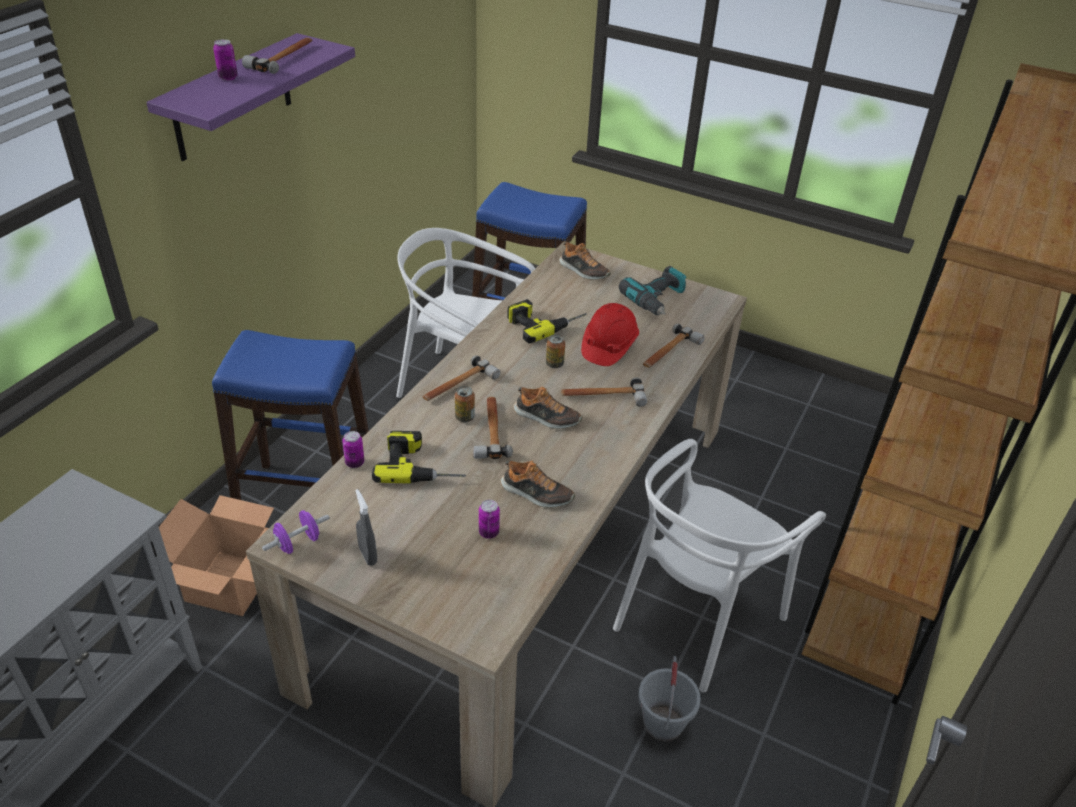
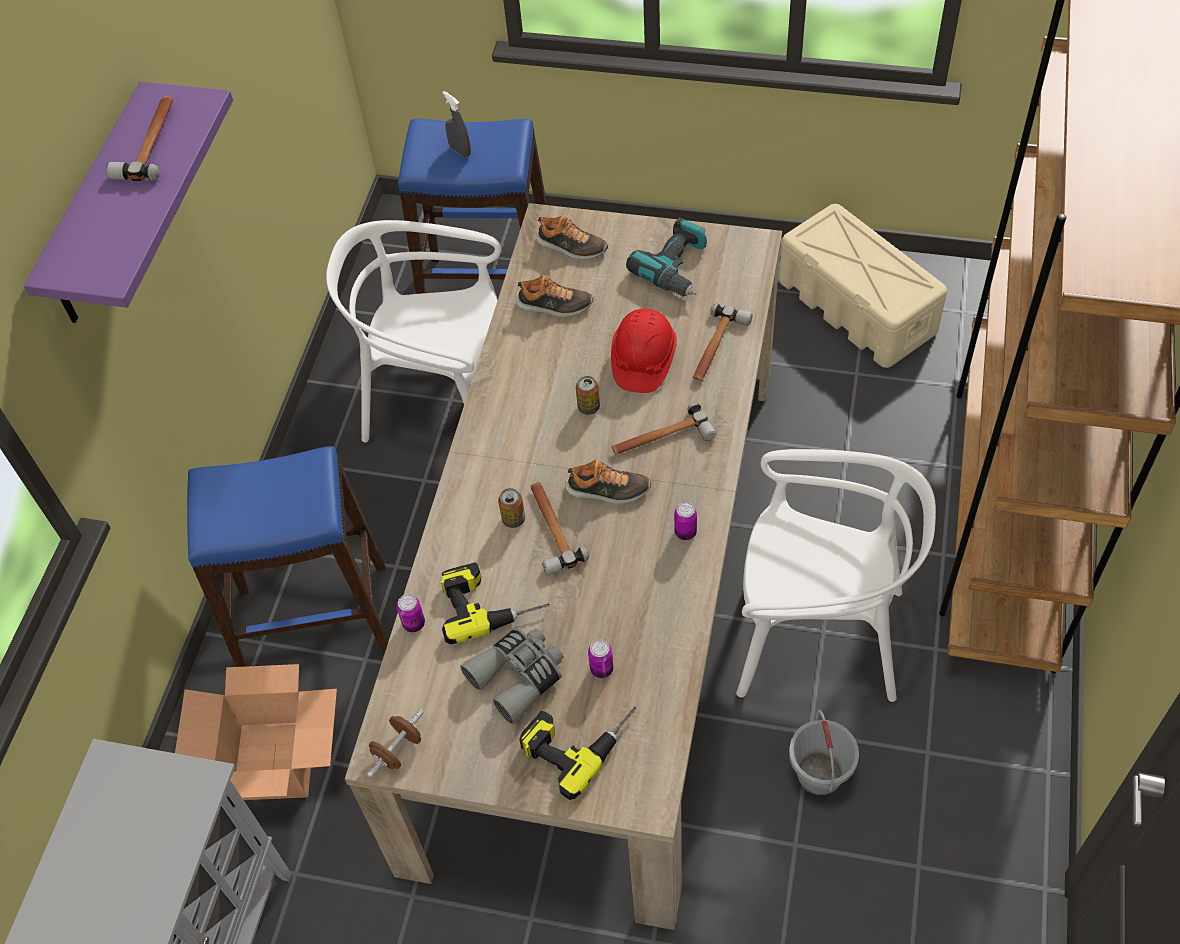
camera: 10 degrees left, 15 degrees up
can [213,39,238,81] -> can moved to [674,502,697,540]
purple dumbbell [262,510,330,554] -> brown dumbbell [367,709,424,778]
grey spray bottle [355,489,377,566] -> grey spray bottle moved to [442,91,471,158]
hammer [422,355,500,401] -> none
shoe [501,461,575,508] -> shoe moved to [516,275,594,317]
power drill [507,299,587,343] -> power drill moved to [519,707,636,800]
white chair [613,439,826,693] -> white chair turned 105 degrees counterclockwise [736,449,936,702]
none -> grey binoculars [460,628,564,725]
none -> beige storage box [779,204,947,368]

